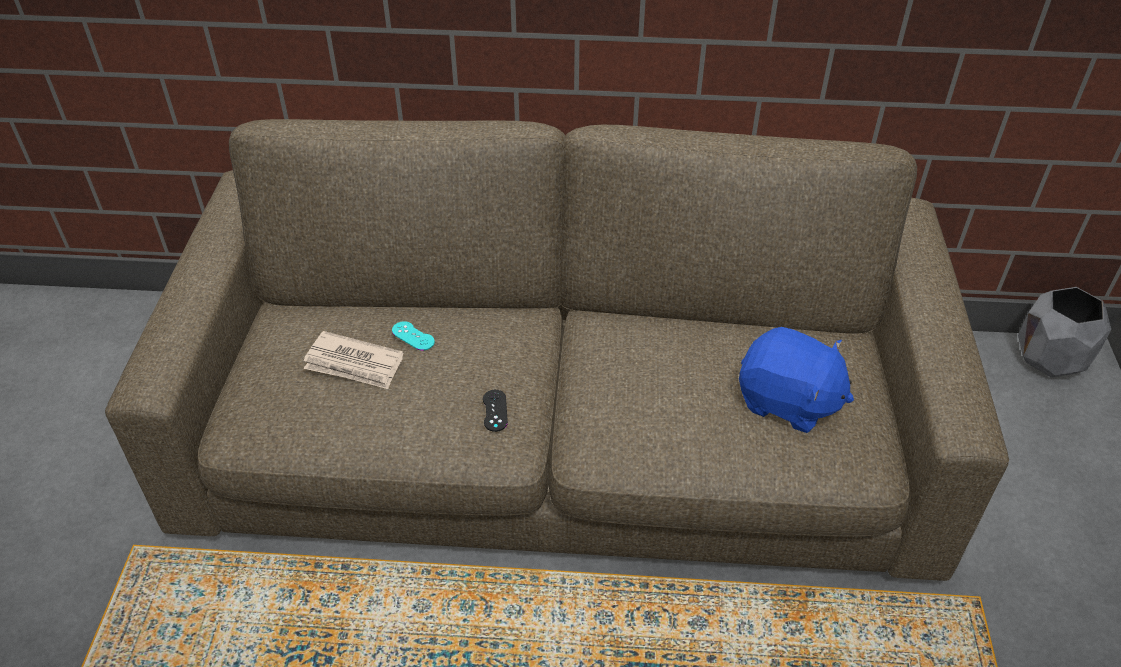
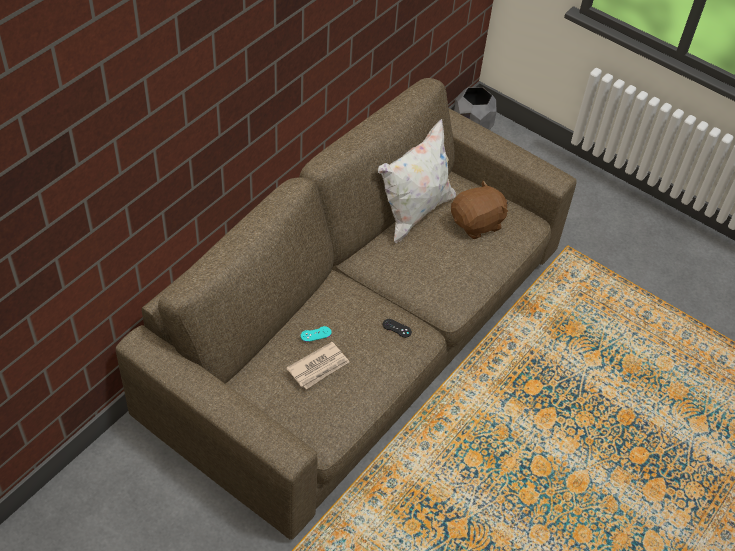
camera: 60 degrees left, 5 degrees up
blue plush toy [739,327,854,433] -> brown plush toy [451,180,508,239]
none -> white pillow [378,119,456,243]

